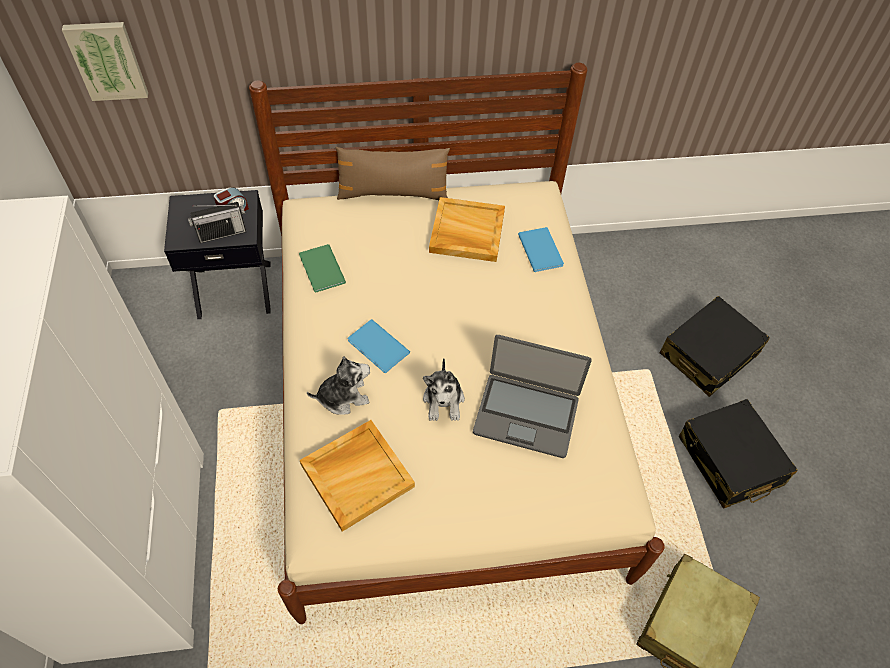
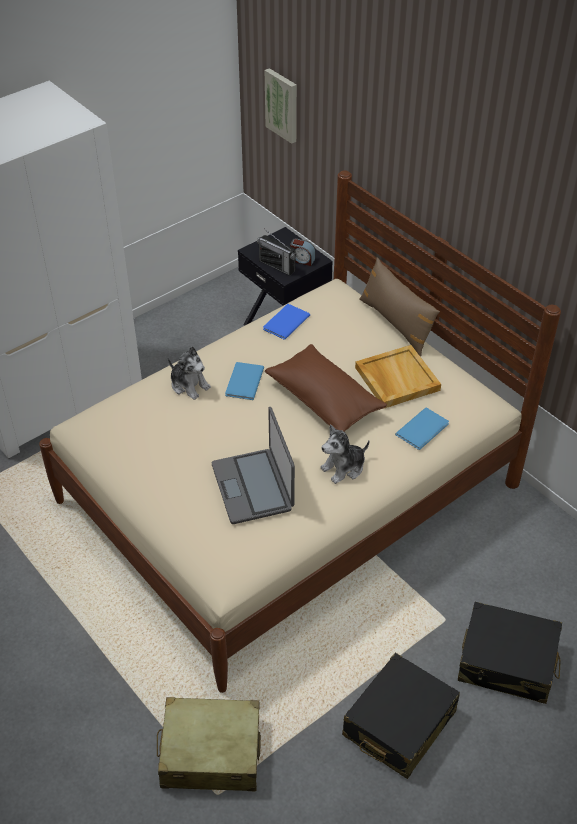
camera: 60 degrees right, 10 degrees down
green book [299,244,346,293] -> blue book [263,304,310,340]
beige tray [300,420,415,532] -> none
plush toy [423,358,465,421] -> plush toy moved to [320,425,370,484]
none -> brown pillow [265,344,387,432]

